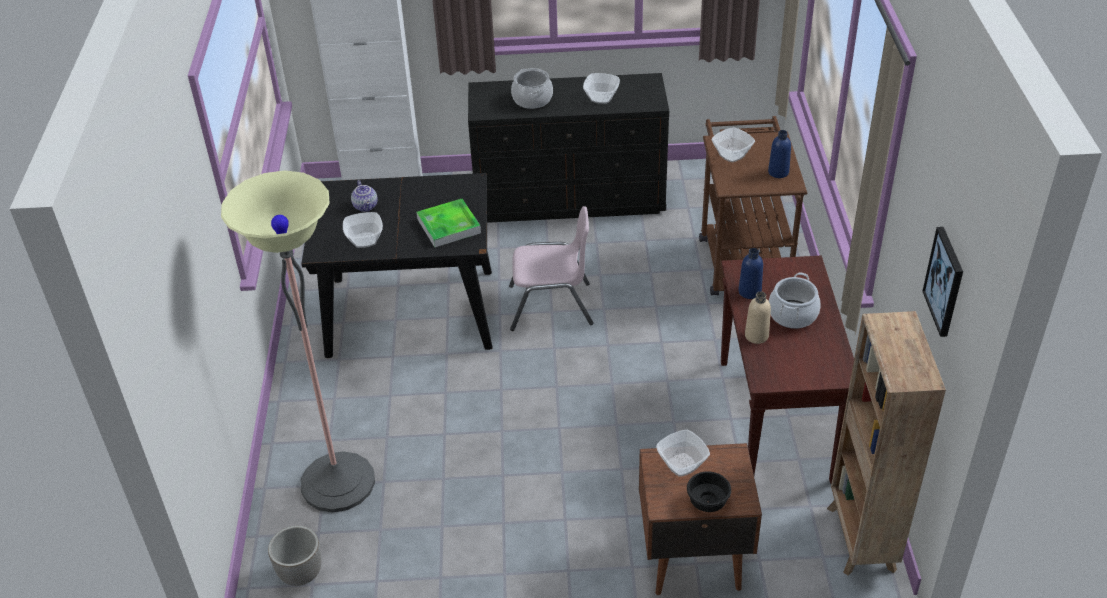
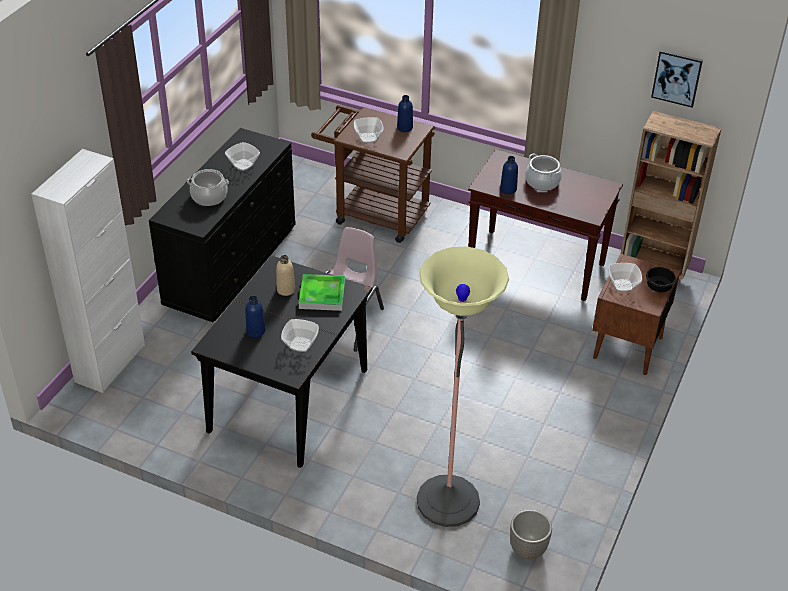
camera: 65 degrees left, 0 degrees up
teapot [351,180,378,212] -> blue bottle [245,296,265,337]
beige bottle [745,291,771,344] -> beige bottle moved to [276,255,295,296]

